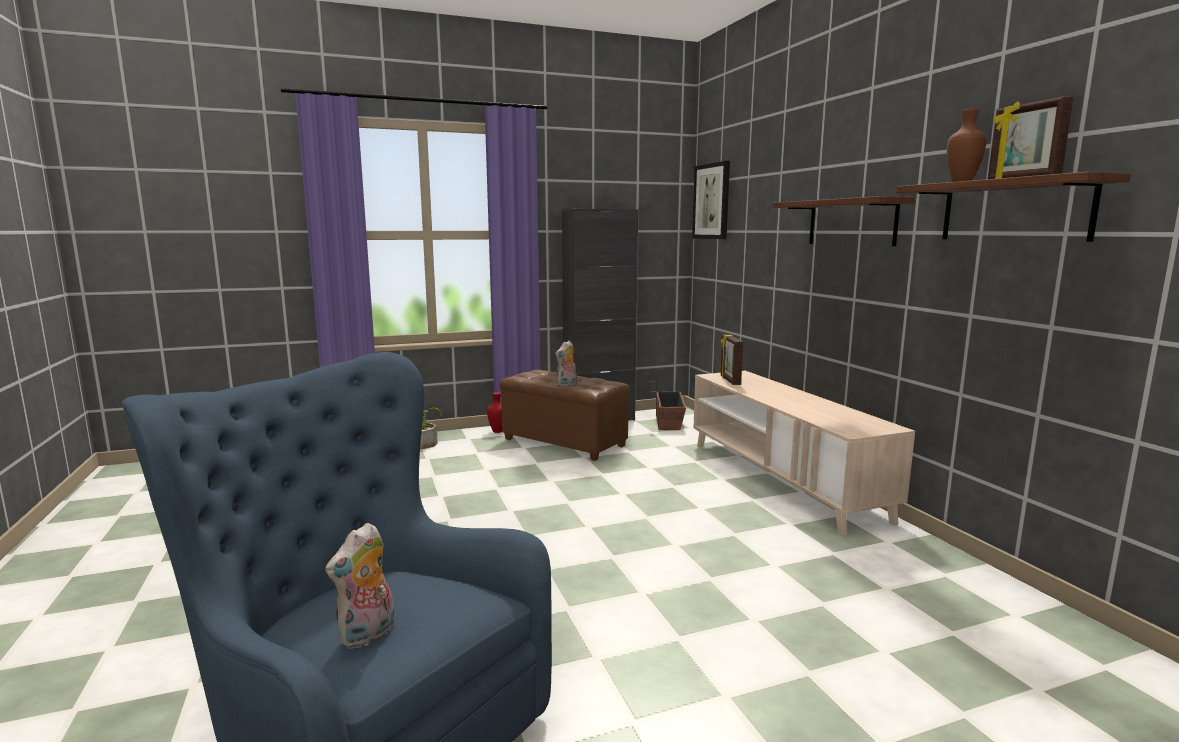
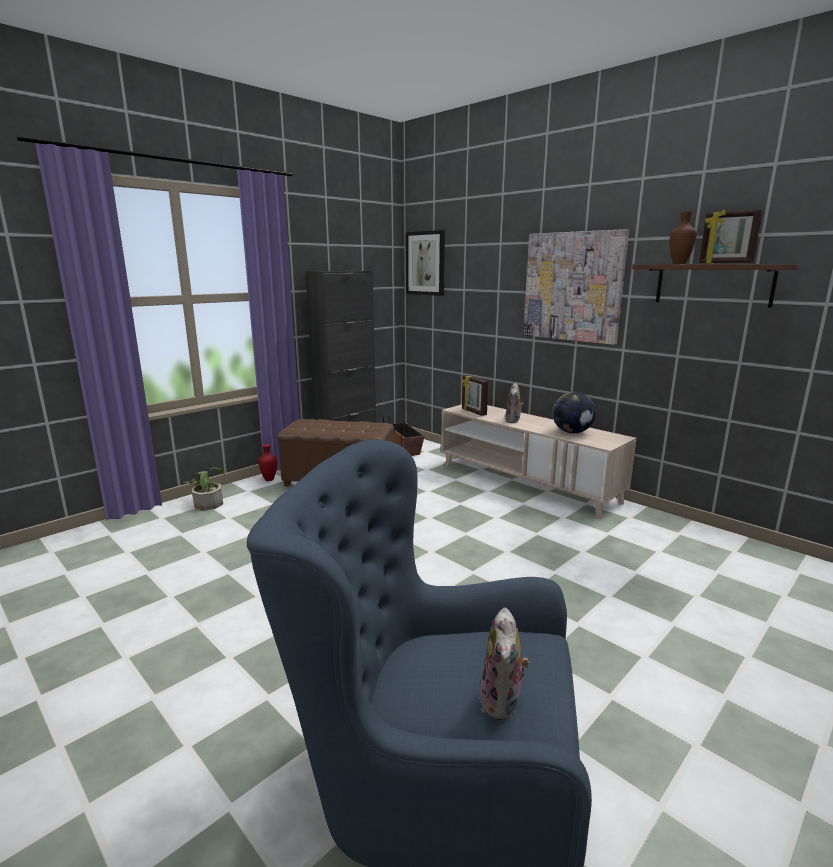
camera: 25 degrees left, 5 degrees up
plush toy [556,341,577,387] -> plush toy moved to [505,383,524,423]
shelf [772,196,915,246] -> picture [523,229,629,345]
none -> globe [552,392,596,433]

